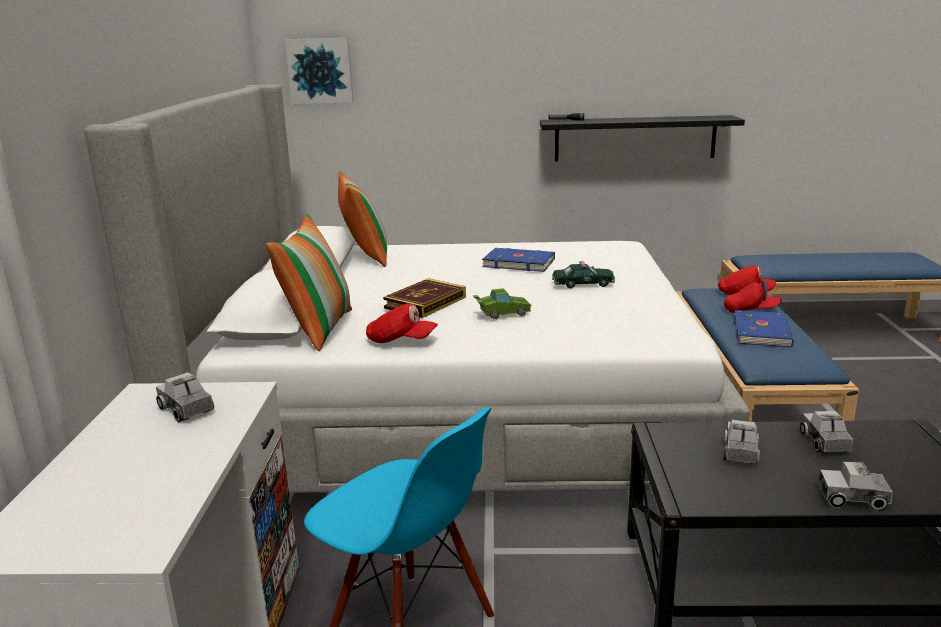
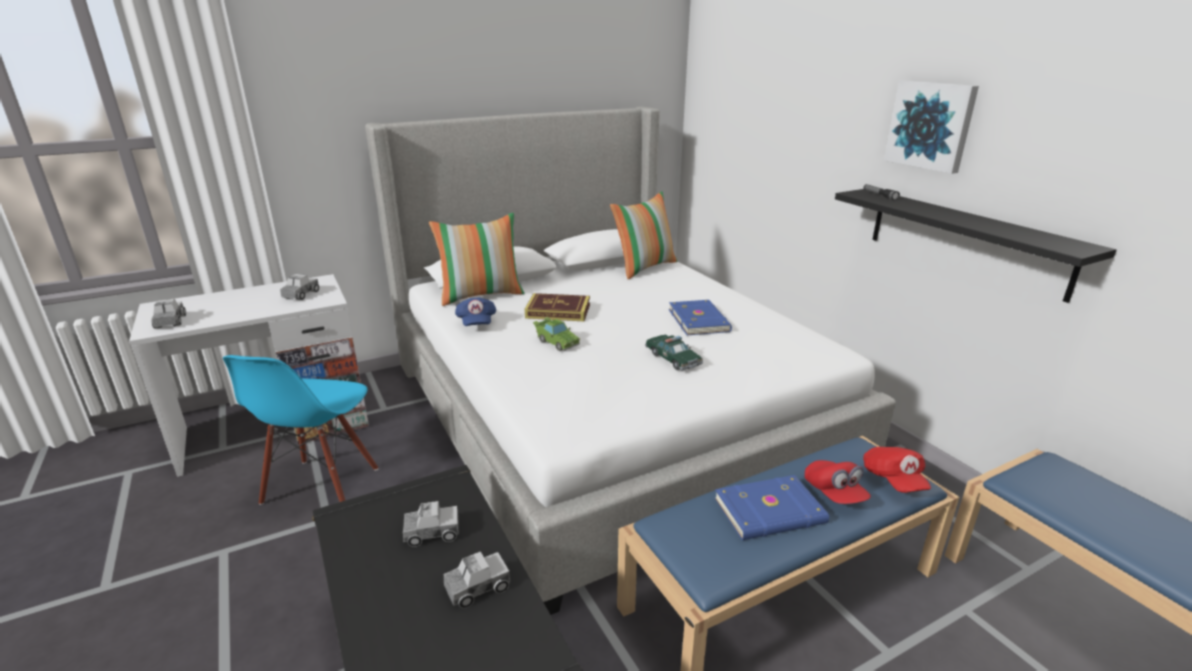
camera: 60 degrees right, 5 degrees up
picture [285,38,354,104] -> picture moved to [884,80,979,174]
red cap [366,303,438,343] -> blue cap [455,298,496,326]
toy truck [818,462,893,511] -> toy truck moved to [151,299,186,329]

